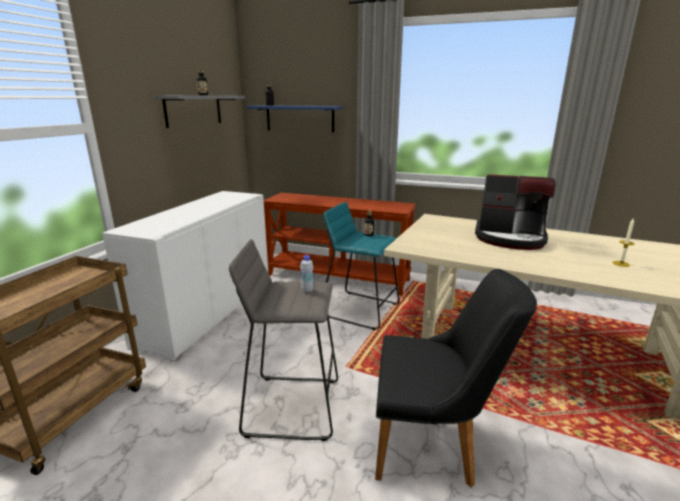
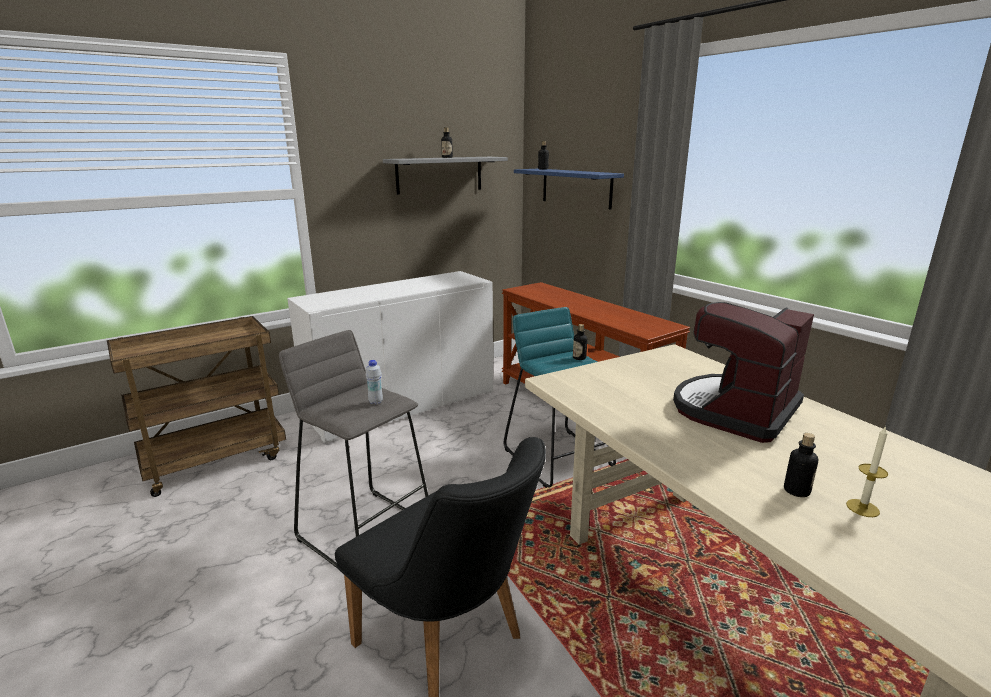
camera: 35 degrees right, 0 degrees up
coffee machine [475,174,556,250] -> coffee machine turned 75 degrees clockwise [673,302,814,443]
none -> bottle [784,433,818,497]

